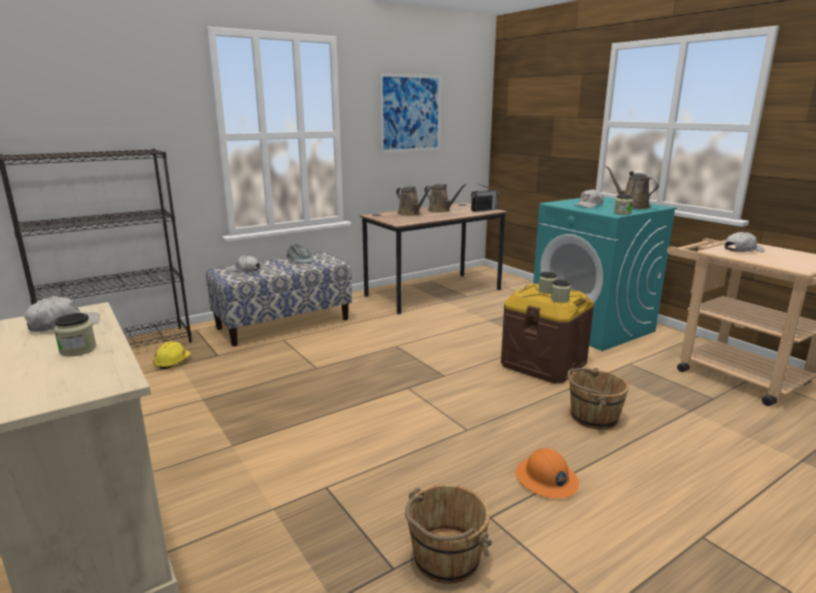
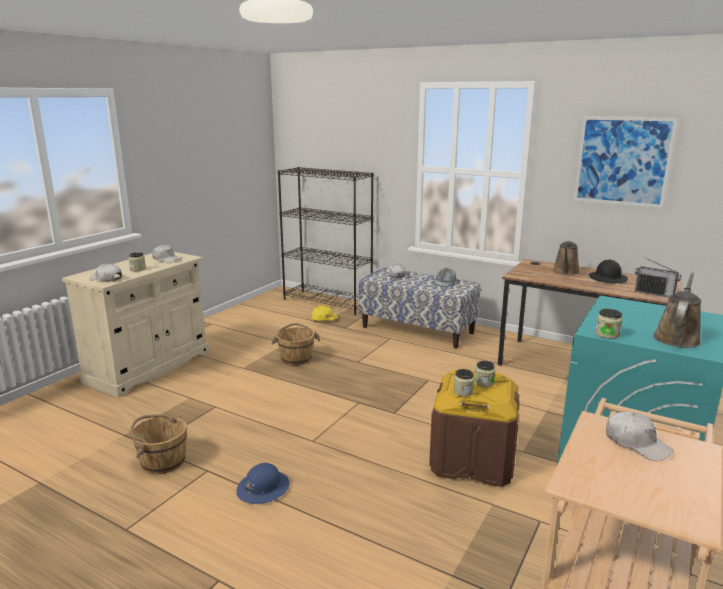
camera: 65 degrees right, 0 degrees up
brown watering can [424,184,467,213] -> black hard hat [589,259,628,284]
orange hard hat [516,448,579,499] -> blue hard hat [236,463,290,504]
brown bucket [567,368,629,430] -> brown bucket moved to [271,323,320,366]
white cap [574,189,603,208] -> white cap moved to [89,263,122,281]

